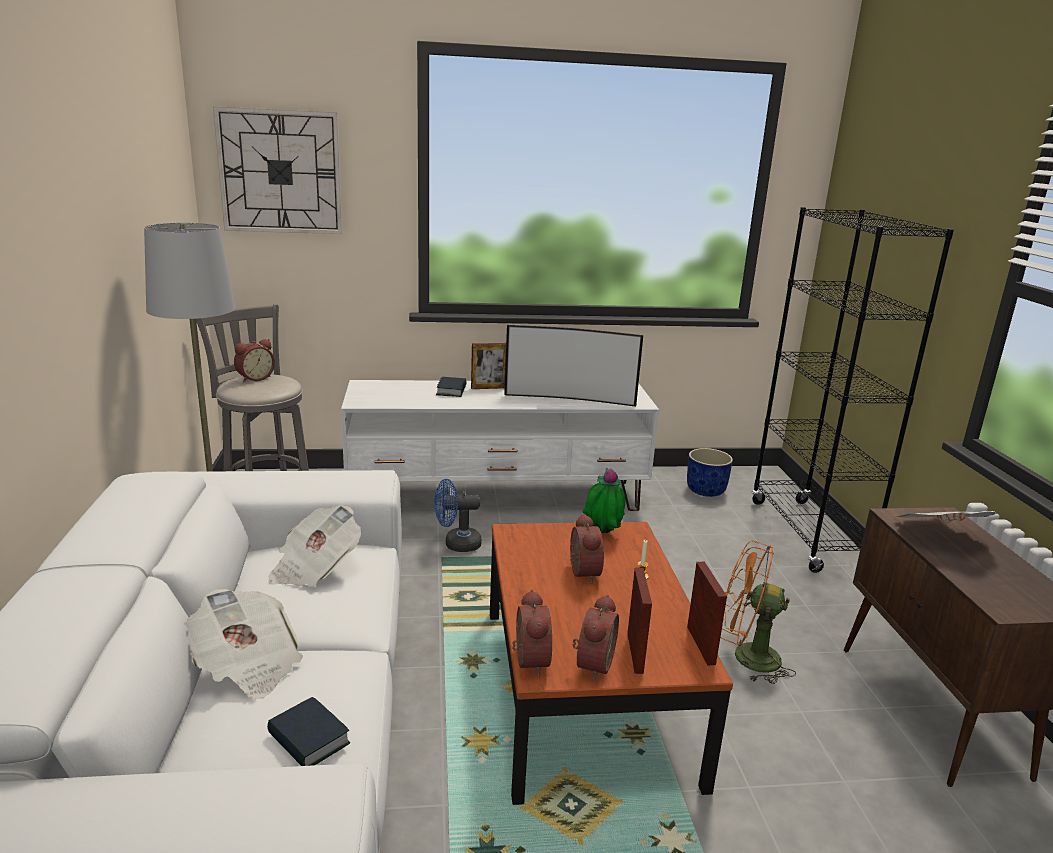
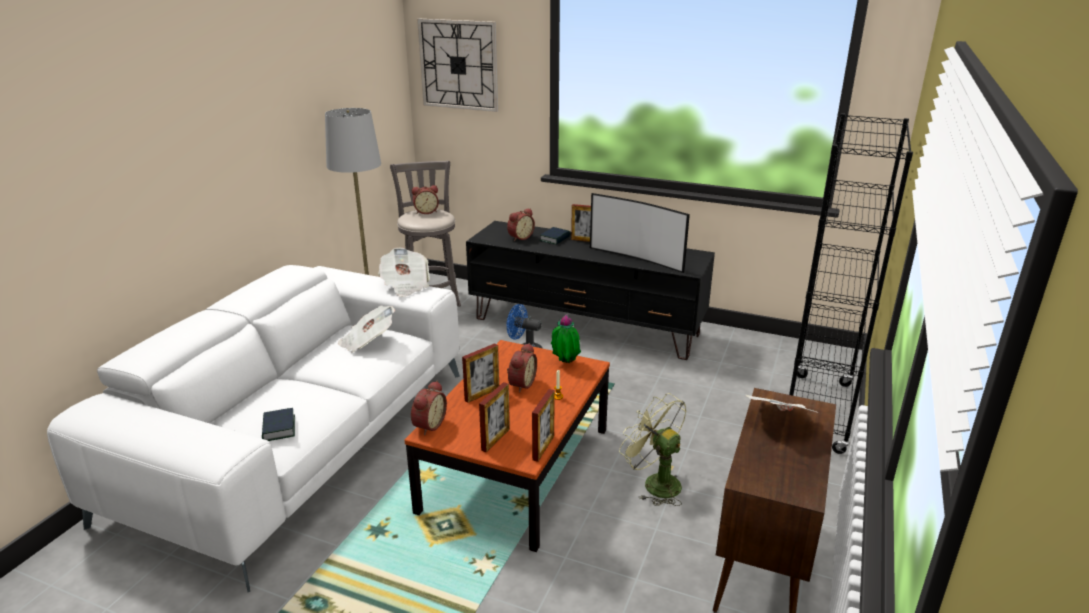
camera: 30 degrees right, 5 degrees up
newspaper [186,588,303,699] -> newspaper moved to [378,247,430,297]
white tv stand [341,380,659,511] -> black tv stand [466,221,715,360]
alarm clock [573,595,619,681] -> alarm clock moved to [507,208,535,241]
blue planter [687,448,733,497] -> none
orange fan [720,540,796,684] -> green fan [619,393,687,506]
none -> picture frame [462,343,499,403]

